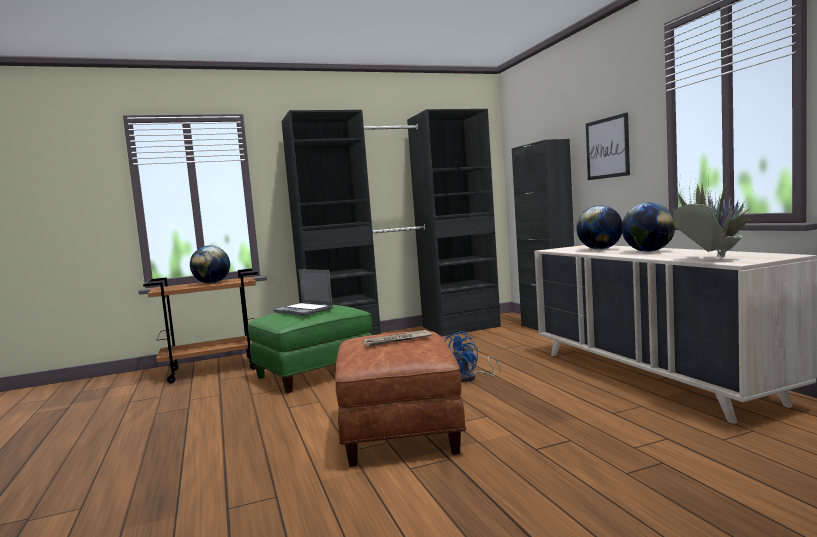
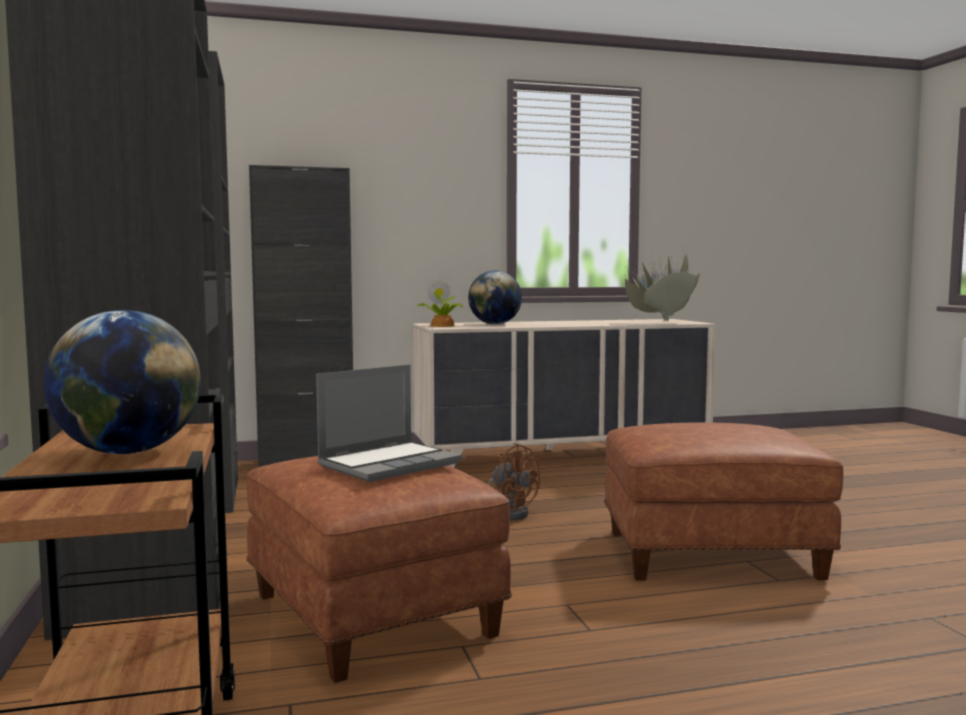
camera: 85 degrees left, 0 degrees up
green ottoman [248,305,372,393] -> brown ottoman [247,456,512,683]
newspaper [363,330,432,347] -> none
blue fan [445,331,501,382] -> brown fan [489,443,540,520]
picture [586,113,630,180] -> none
globe [622,202,675,252] -> none
none -> potted plant [417,280,463,327]

